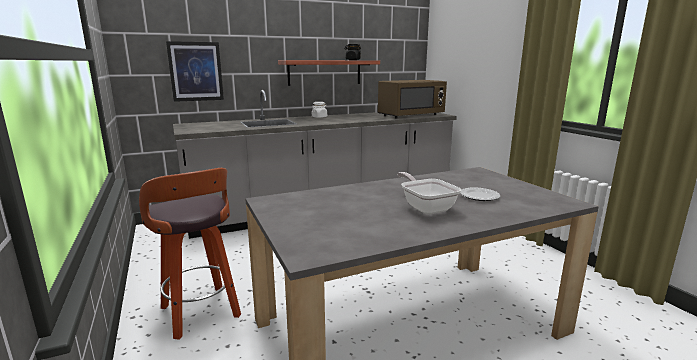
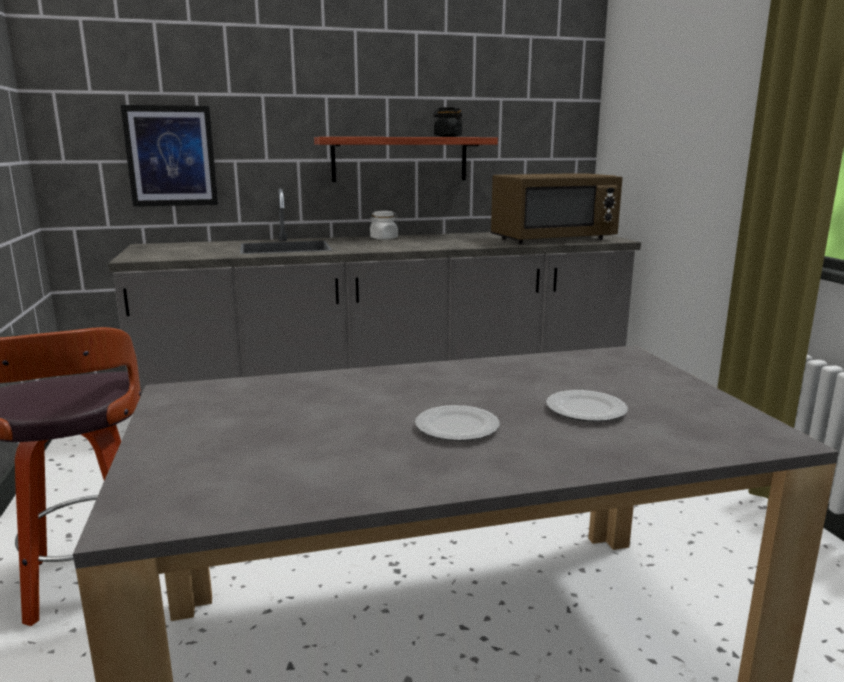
camera: 10 degrees right, 0 degrees up
frying pan [397,172,461,214] -> plate [415,405,500,441]

